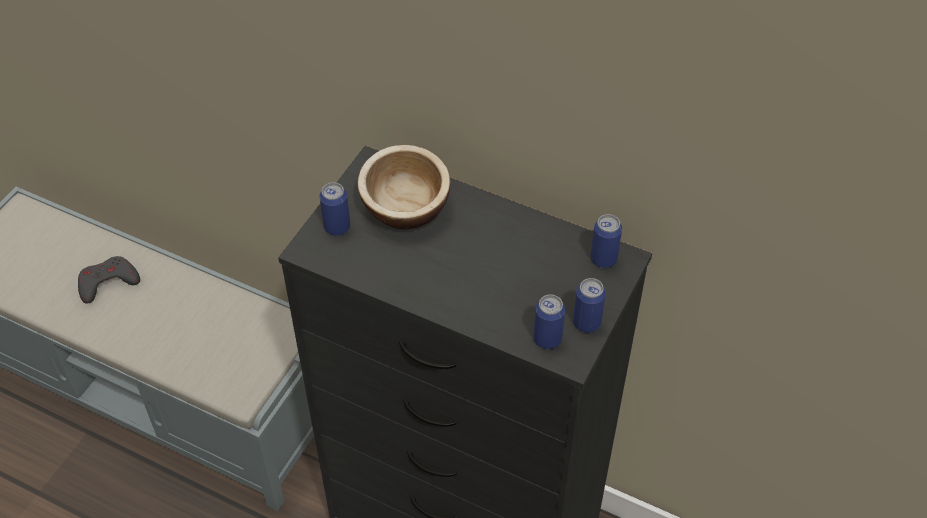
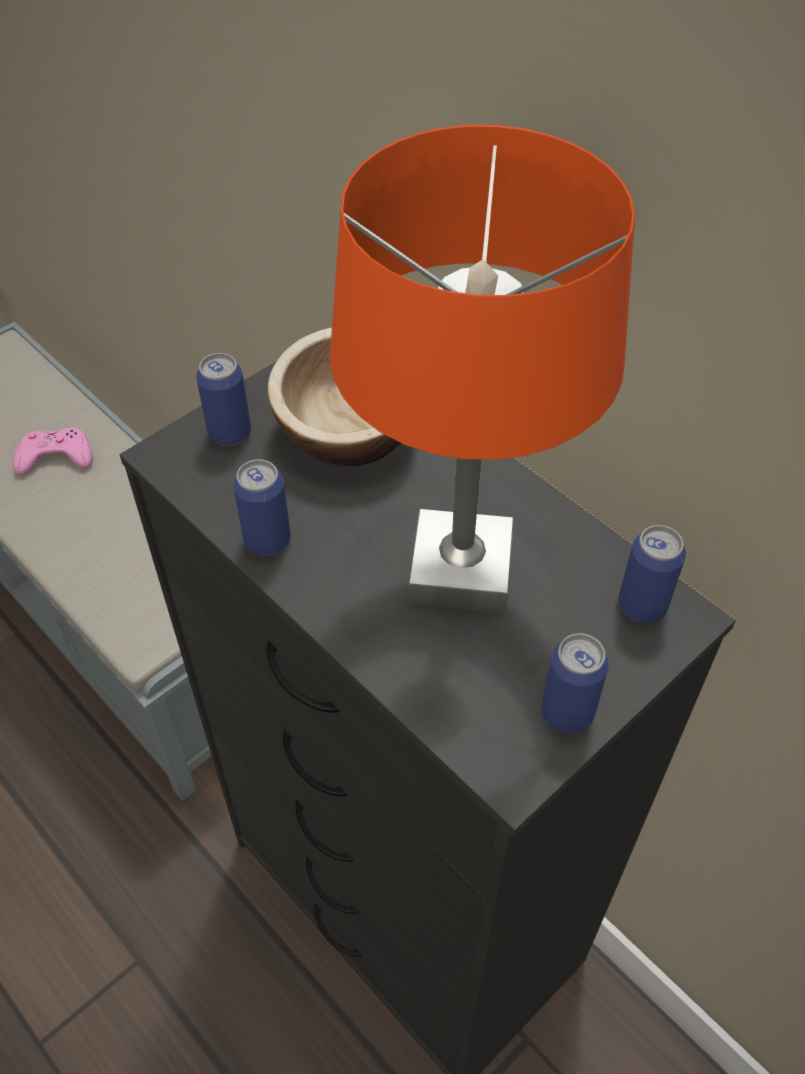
camera: 20 degrees right, 0 degrees up
grey game controller [78,256,140,304] -> pink game controller [13,428,93,475]
can [534,295,565,349] -> can moved to [233,459,291,556]
none -> orange table lamp [330,125,635,613]

